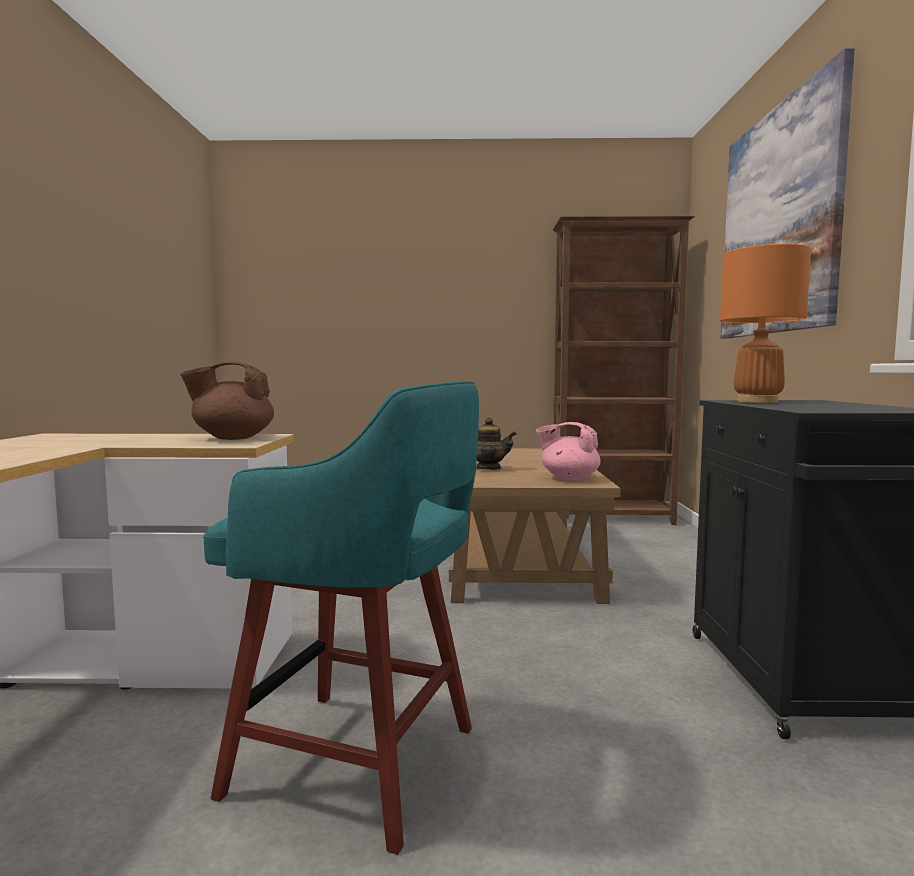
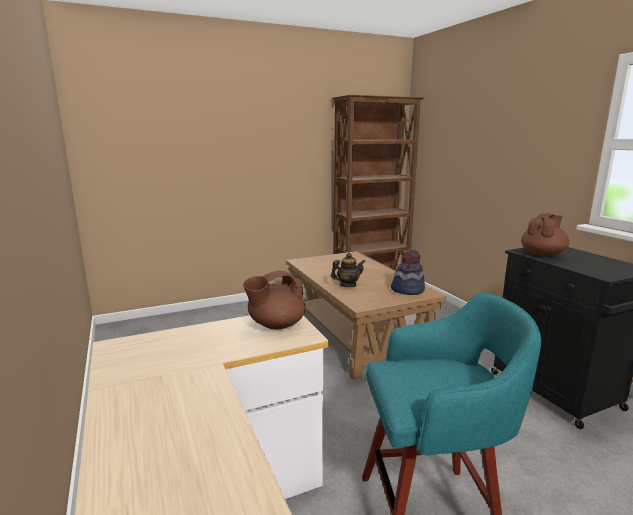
camera: 25 degrees left, 10 degrees up
pink teapot [536,422,600,481] -> hat [391,249,425,295]
picture [720,48,855,339] -> none
orange table lamp [720,244,811,403] -> brown teapot [521,213,569,256]

